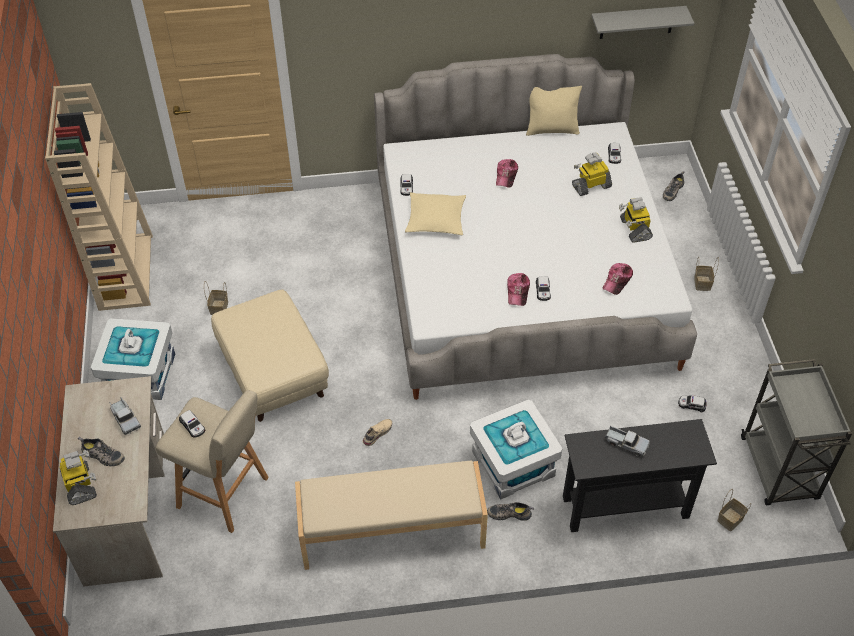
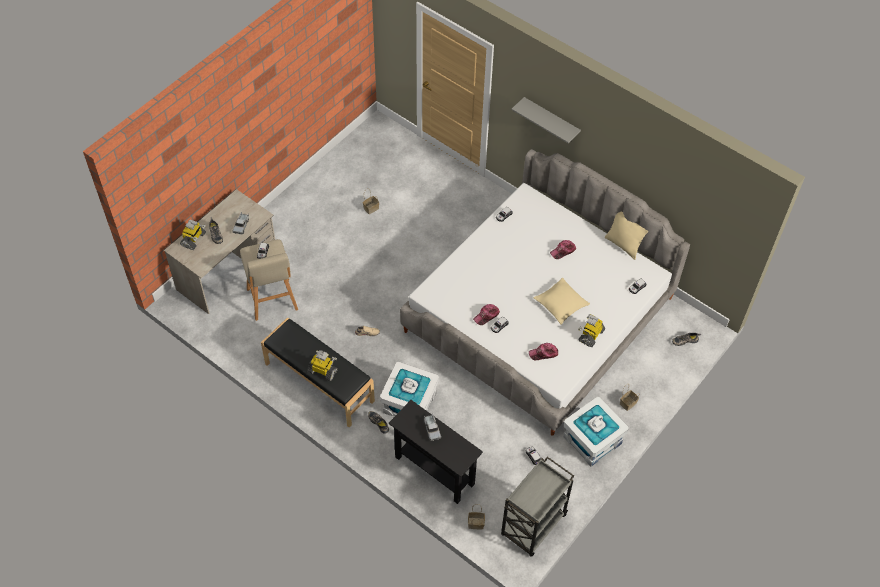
camera: 45 degrees right, 5 degrees up
beige bookcase [45,83,153,311] -> none
white storage box [91,318,175,400] -> white storage box moved to [563,397,628,466]
beige ottoman [211,289,329,422] -> none
beige bench [295,461,488,570] -> black bench [261,317,375,427]
beige pillow [405,192,466,235] -> beige pillow moved to [534,278,590,325]
toy robot [572,152,612,196] -> toy robot moved to [307,350,338,381]
grey shelf [591,6,694,39] -> grey shelf moved to [511,97,581,143]

